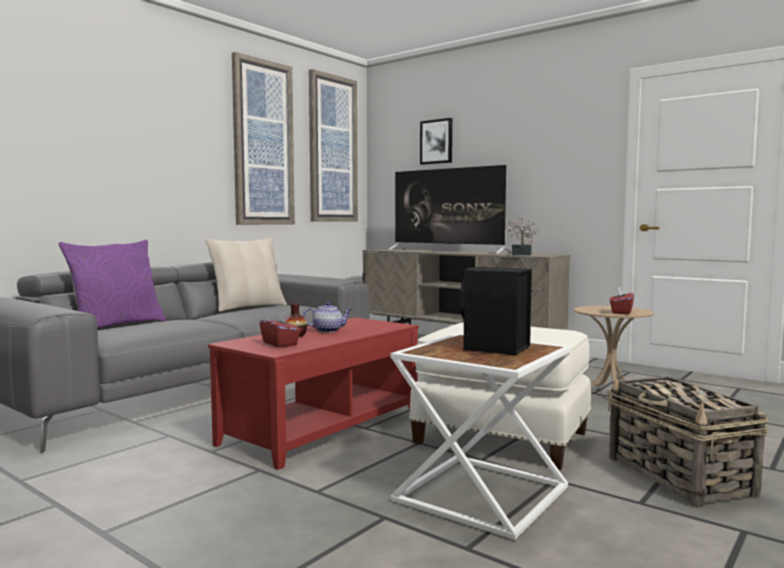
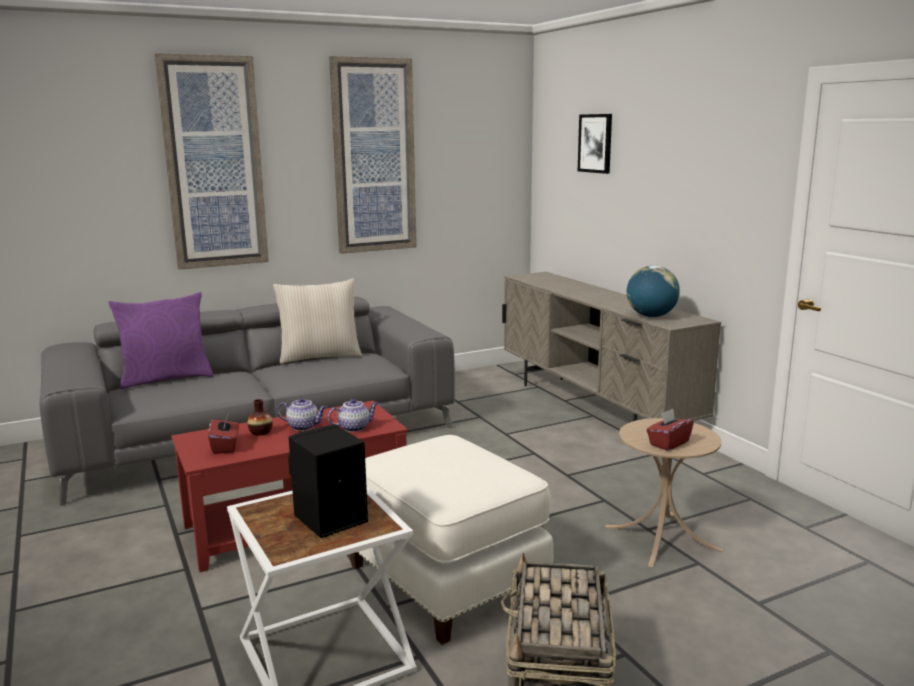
camera: 25 degrees right, 10 degrees up
picture [309,69,358,221] -> picture moved to [155,53,269,270]
television [388,165,512,254] -> none
potted plant [507,217,539,255] -> globe [626,265,680,317]
none -> teapot [328,399,378,432]

